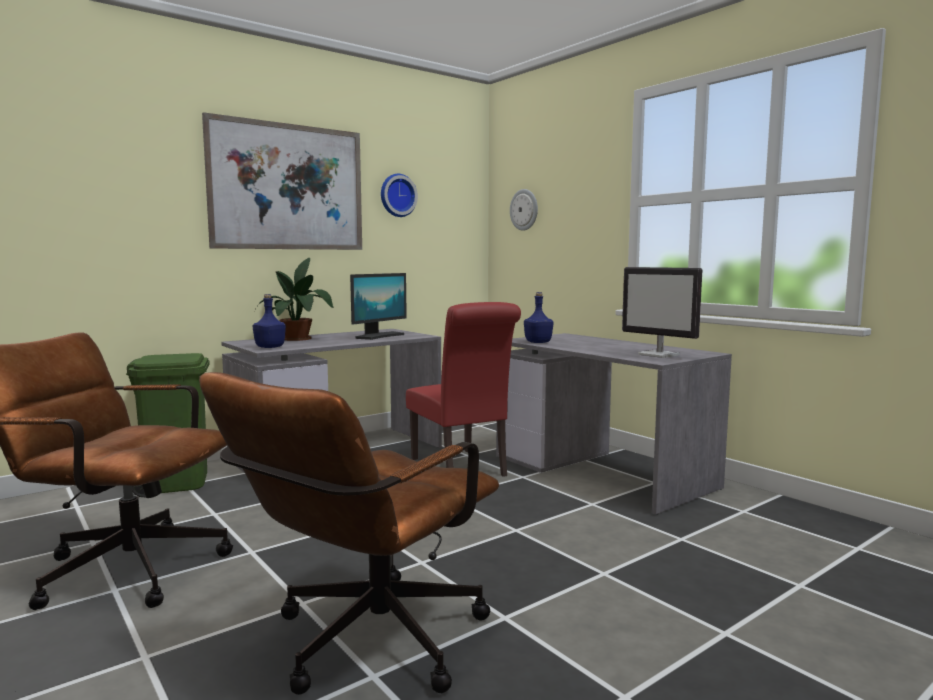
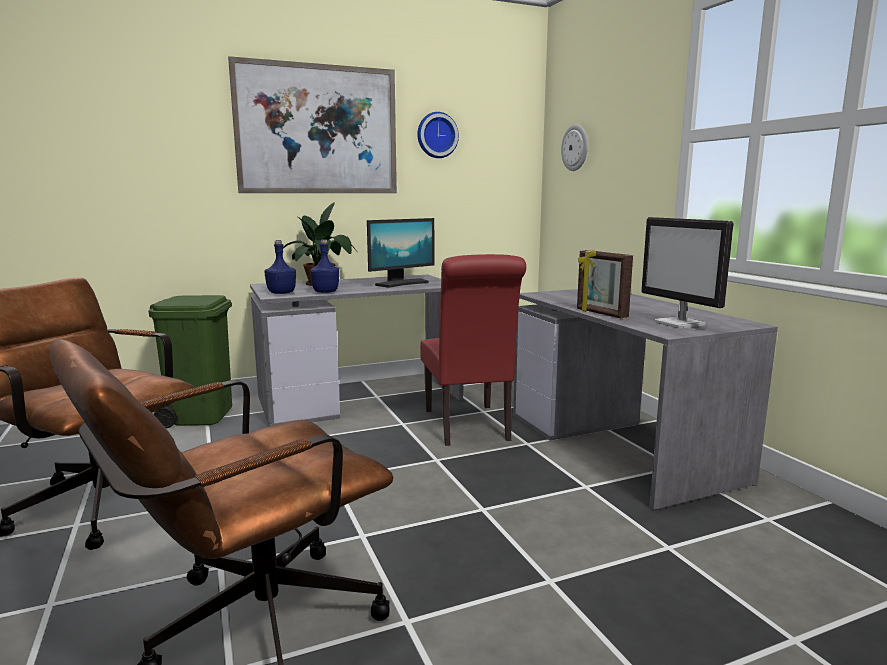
camera: 15 degrees right, 5 degrees up
blue bottle [524,292,553,343] -> blue bottle moved to [310,239,339,293]
none -> picture frame [577,250,633,318]

